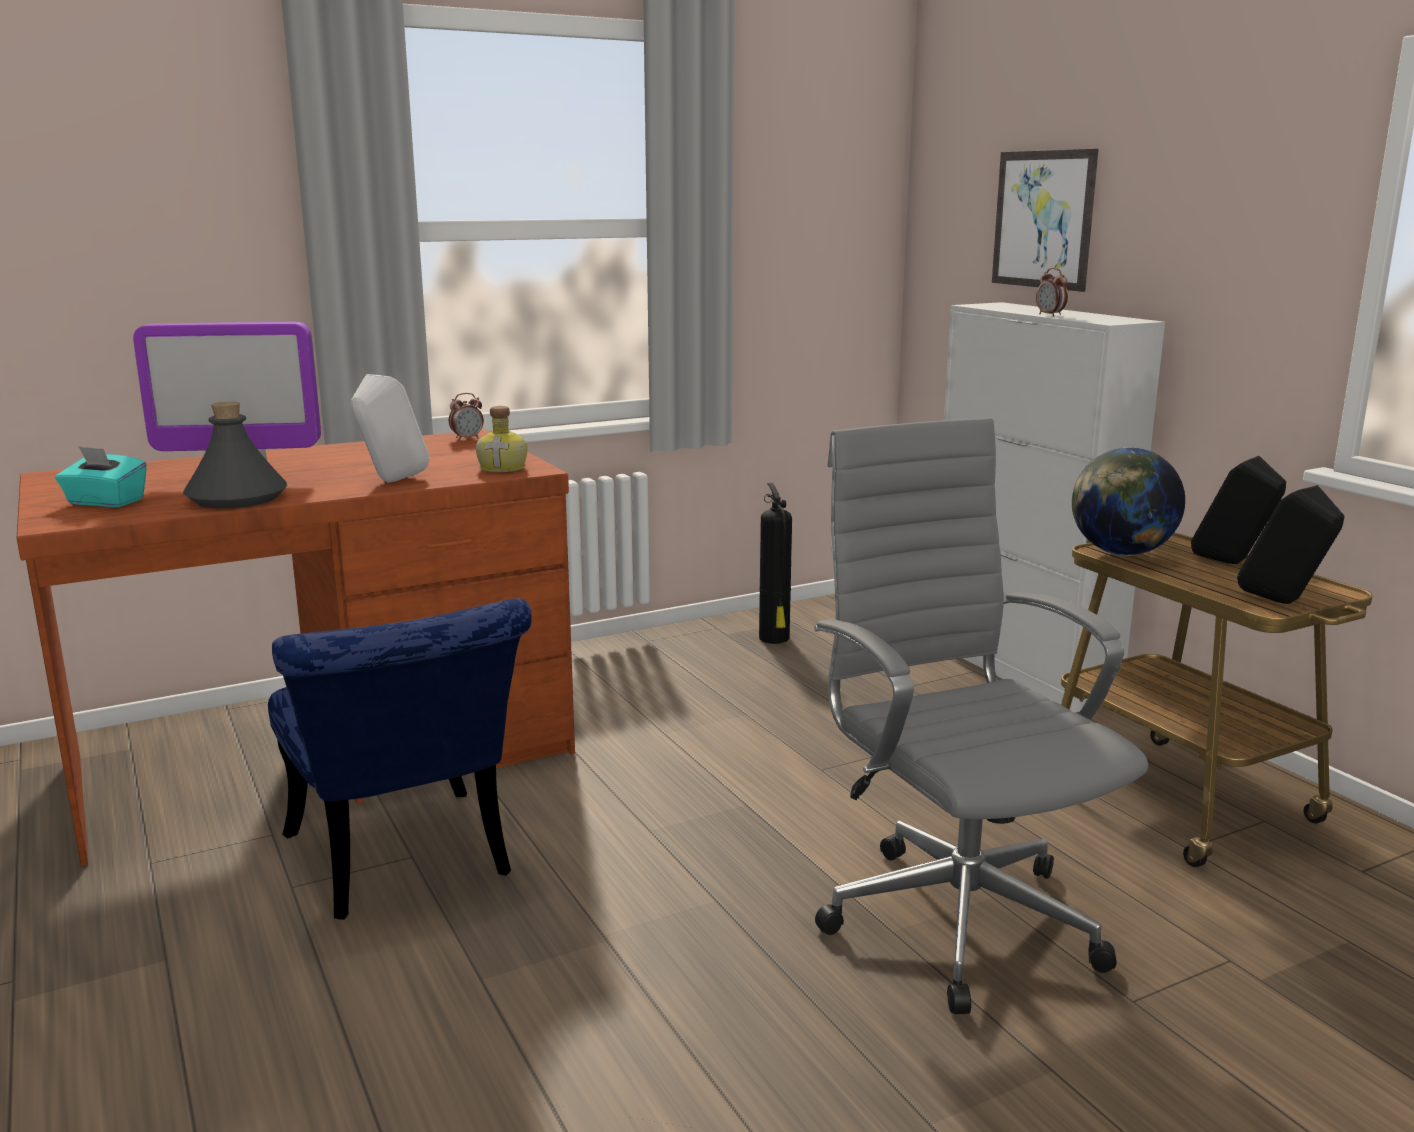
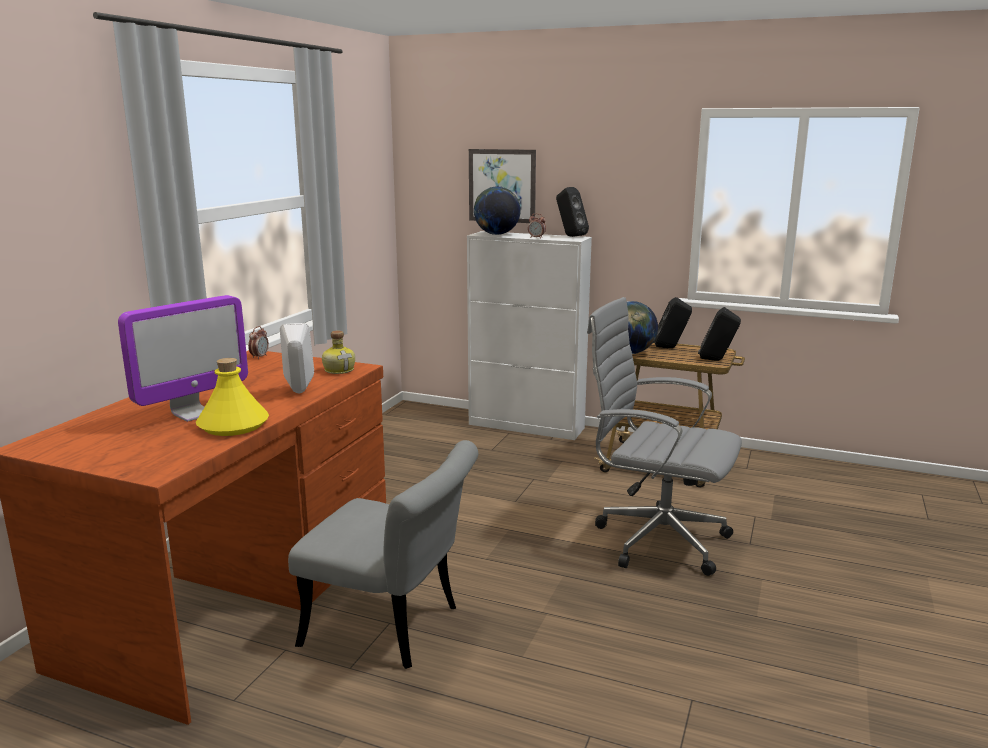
camera: 40 degrees left, 0 degrees up
turquoise tissue box [55,446,147,507] -> none
grey bottle [183,402,287,508] -> yellow bottle [196,358,269,436]
blue chair [268,598,532,920] -> grey chair [288,440,478,669]
fire extinguisher [759,483,792,644] -> none
none -> globe [474,186,521,235]
none -> black speaker [556,187,589,237]

